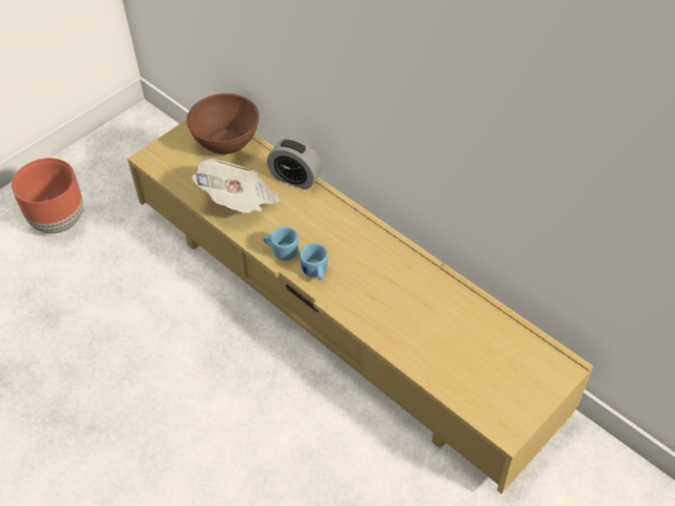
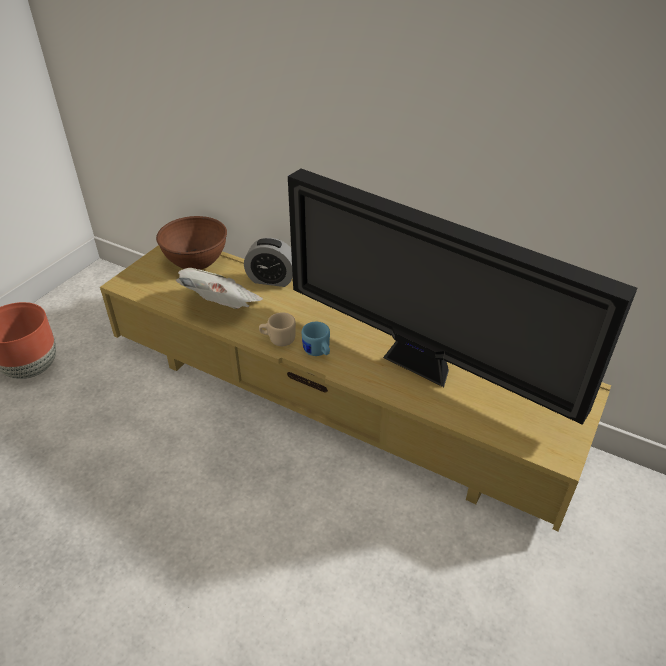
camera: 15 degrees left, 10 degrees down
blue mug [263,226,299,260] -> beige mug [259,312,296,346]
none -> television [288,169,637,425]

